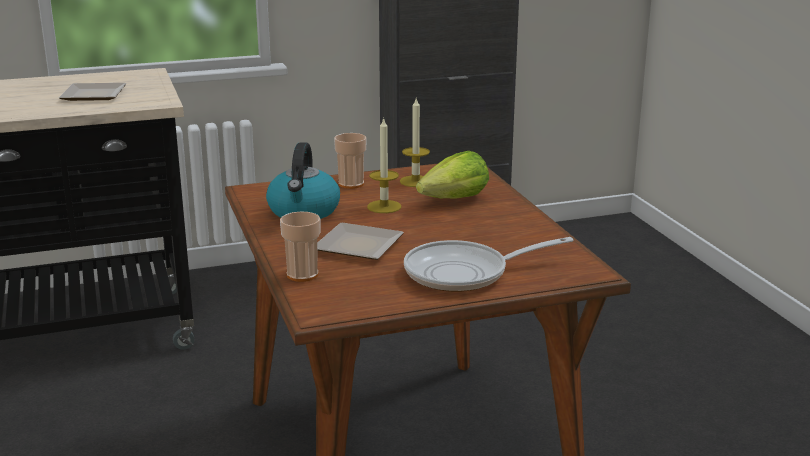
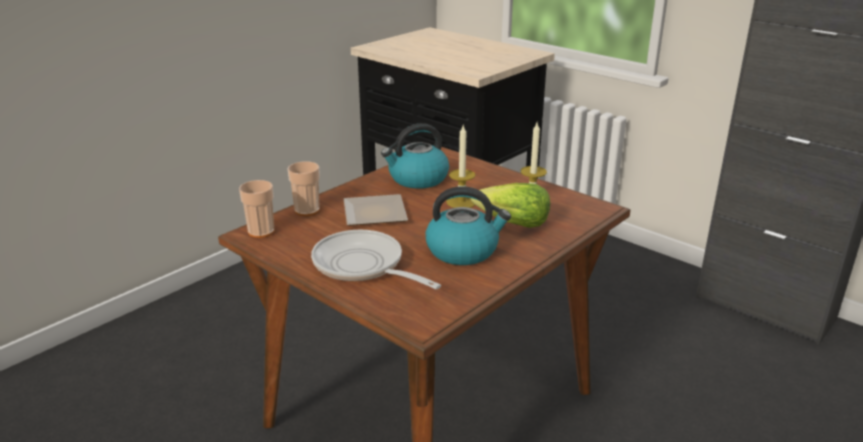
camera: 60 degrees right, 5 degrees up
plate [59,83,126,101] -> none
cup [334,133,367,189] -> cup moved to [239,180,275,238]
none -> kettle [425,186,511,265]

